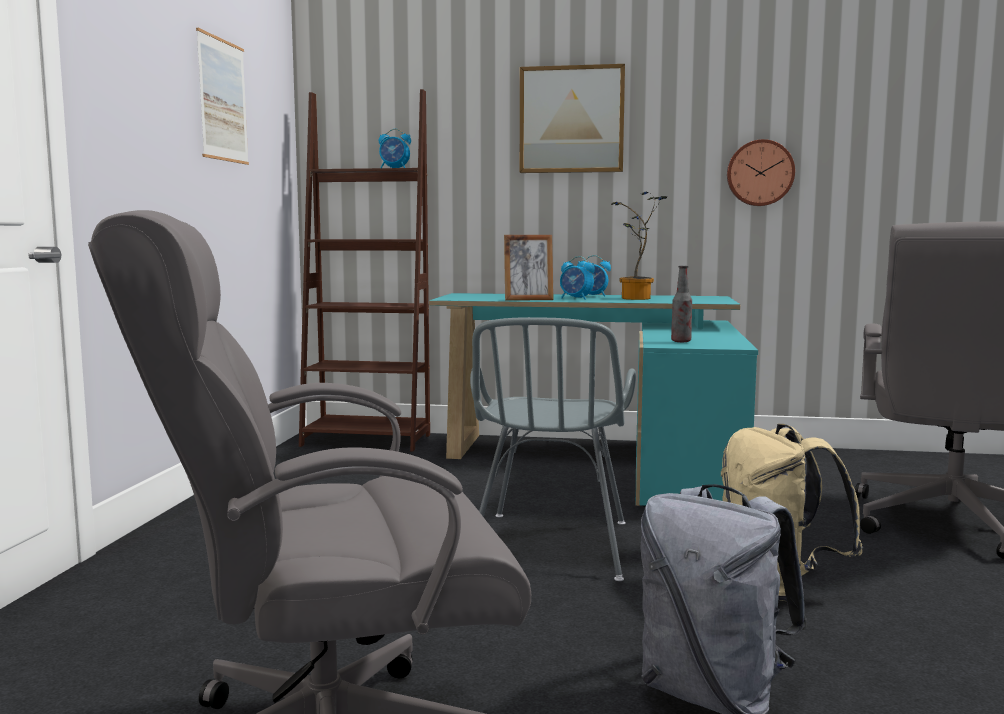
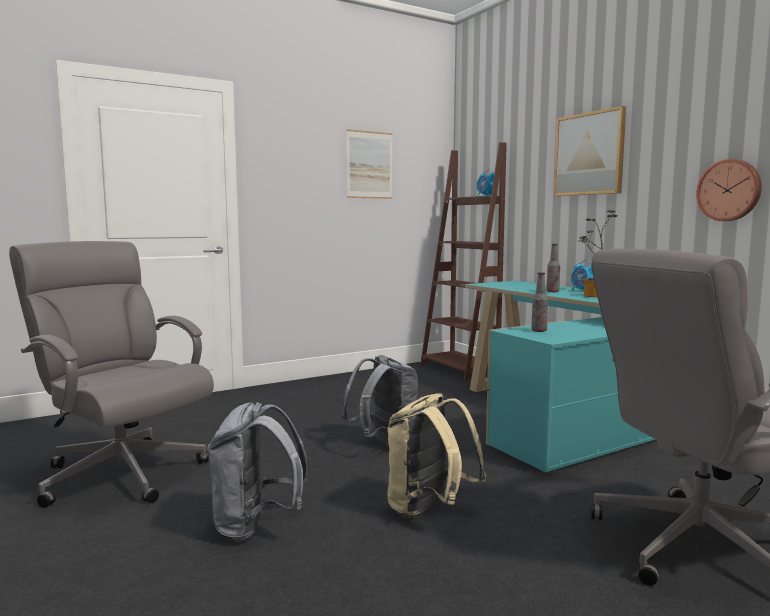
camera: 50 degrees right, 0 degrees up
grey chair [470,317,636,581] -> grey backpack [342,355,419,446]
picture frame [504,235,554,301] -> none
alarm clock [560,256,595,300] -> bottle [546,244,560,292]

